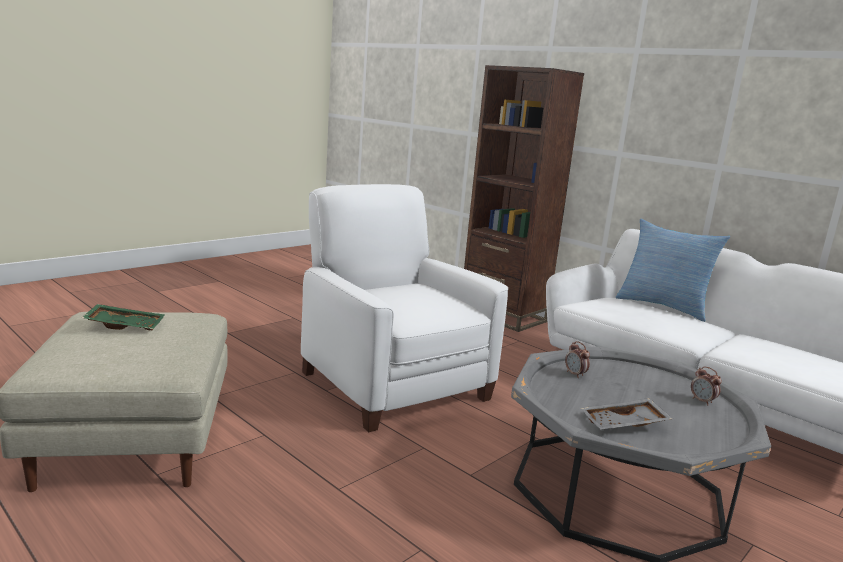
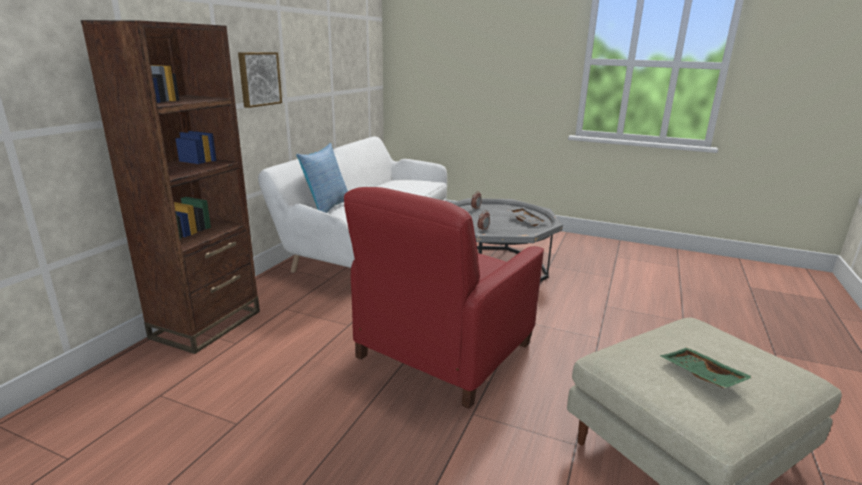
camera: 110 degrees left, 5 degrees up
white armchair [301,184,508,432] -> red armchair [344,187,544,409]
none -> picture [238,52,282,108]

